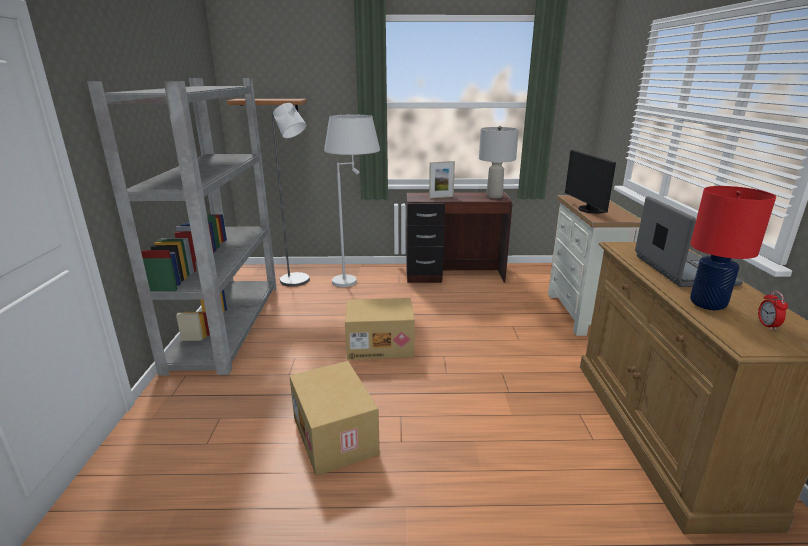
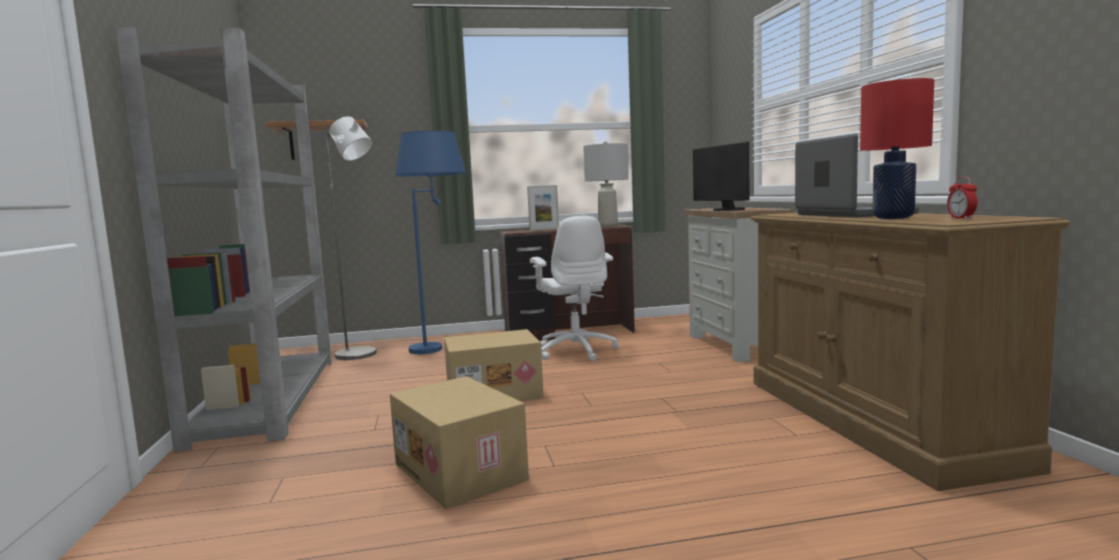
camera: 10 degrees left, 15 degrees down
white floor lamp [324,115,380,287] -> blue floor lamp [395,130,466,354]
none -> white office chair [530,216,618,361]

